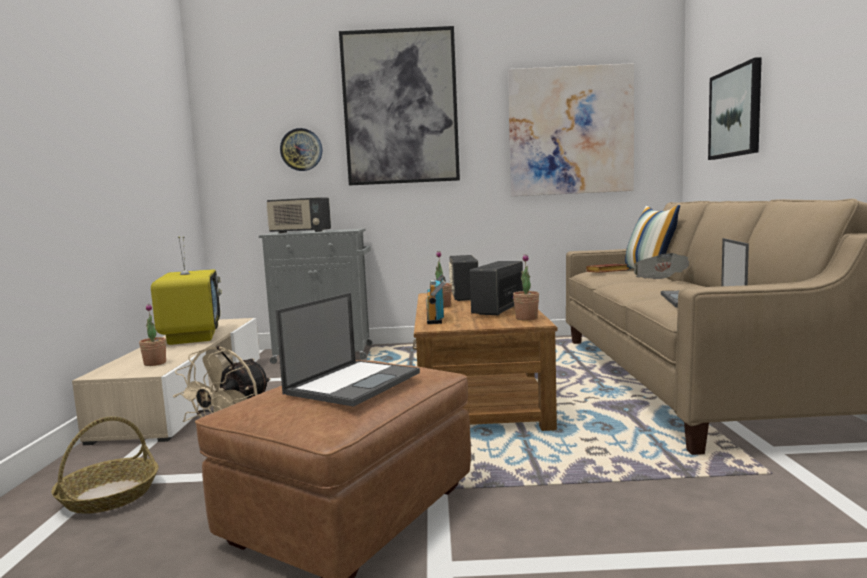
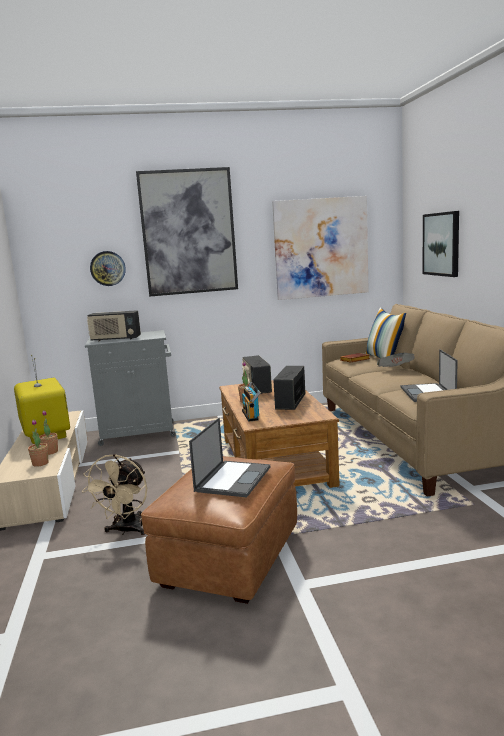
camera: 10 degrees left, 5 degrees up
basket [51,416,158,513] -> none
potted plant [513,254,539,321] -> potted plant moved to [39,410,58,455]

